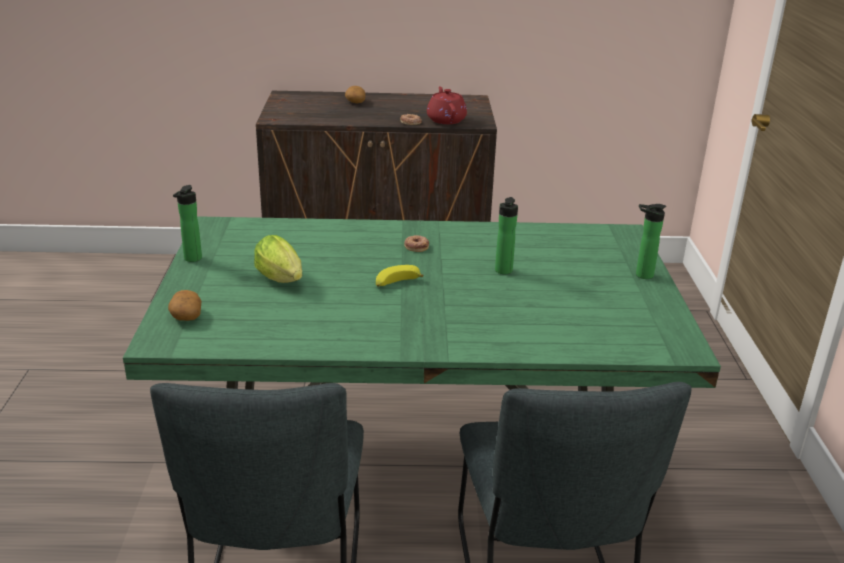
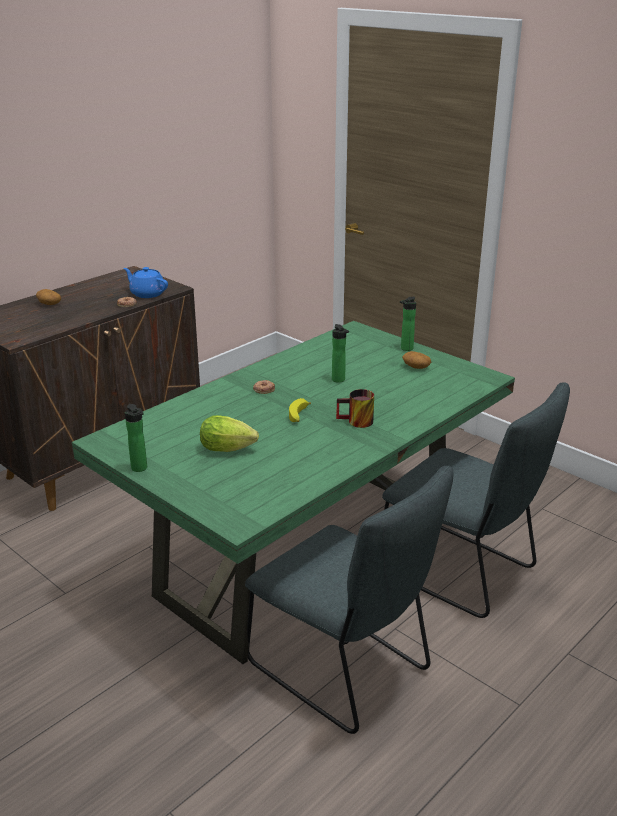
camera: 45 degrees left, 0 degrees up
potato [168,290,201,321] -> potato moved to [402,351,431,369]
red teapot [427,86,467,124] -> blue teapot [123,267,168,298]
none -> mug [336,389,374,428]

